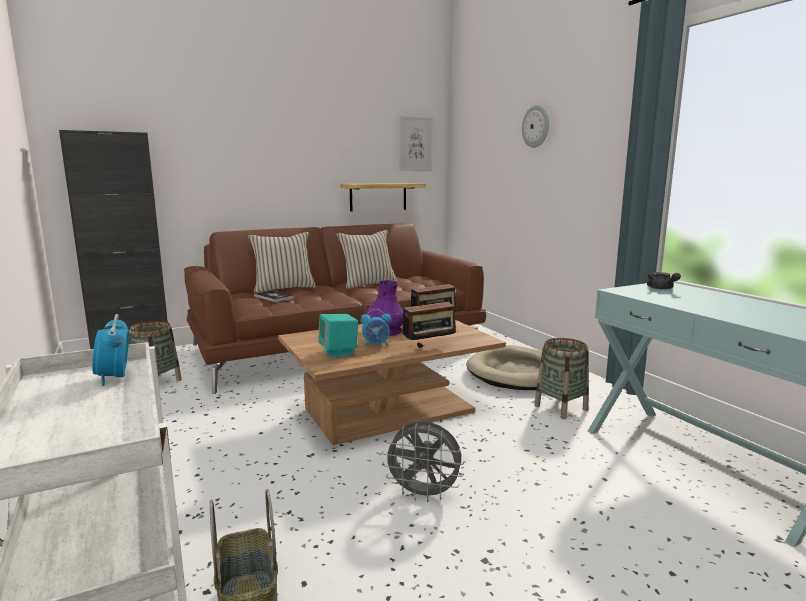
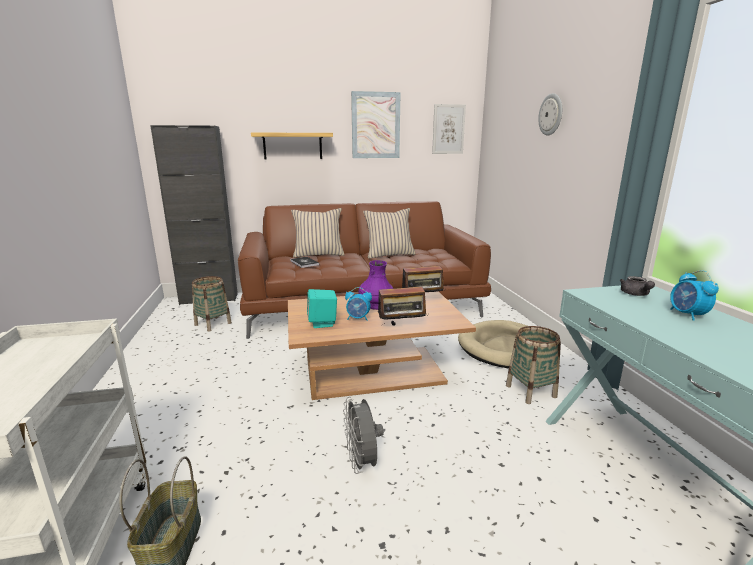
camera: 15 degrees right, 5 degrees up
alarm clock [92,314,129,386] -> alarm clock moved to [670,270,719,321]
shelf [340,183,426,212] -> shelf moved to [251,132,333,160]
grey fan [382,421,464,502] -> grey fan turned 45 degrees clockwise [343,397,384,474]
none -> picture [351,91,401,158]

